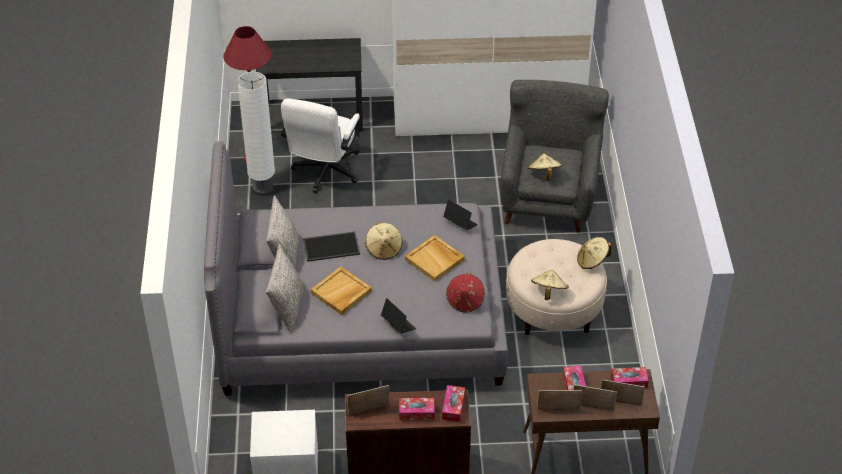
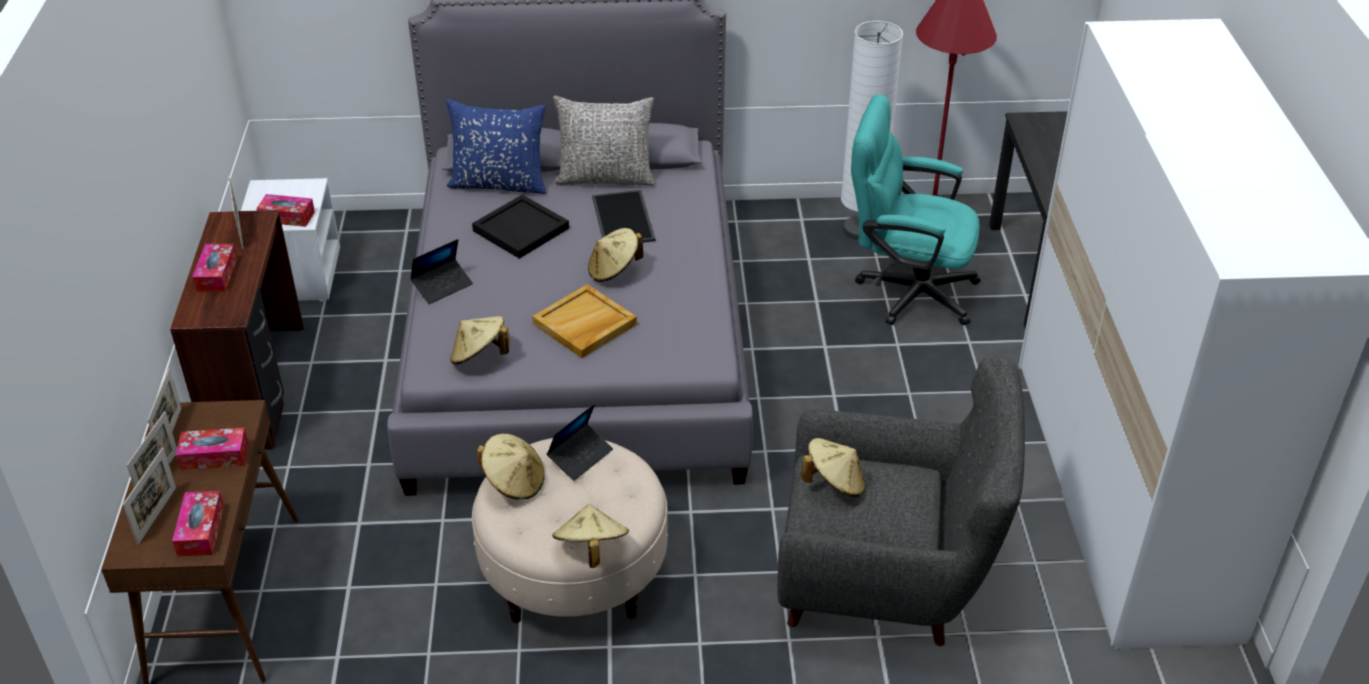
camera: 90 degrees right, 5 degrees down
grey pillow [266,244,304,332] -> blue pillow [446,99,546,194]
white office chair [281,98,360,193] -> turquoise office chair [851,94,981,325]
beige tray [311,267,372,315] -> black tray [472,195,569,259]
tissue box [442,385,465,422] -> tissue box moved to [256,194,315,227]
laptop [443,199,478,230] -> laptop moved to [547,404,613,481]
red hat [446,273,485,313] -> beige hat [450,316,509,365]

